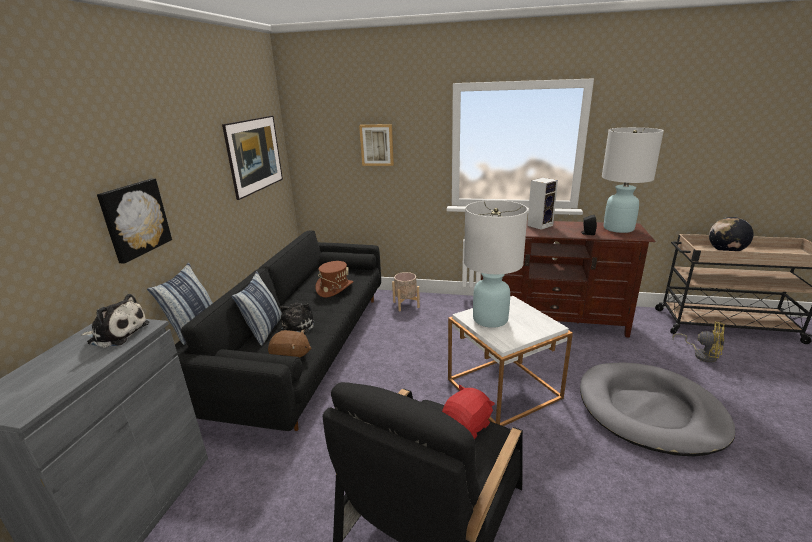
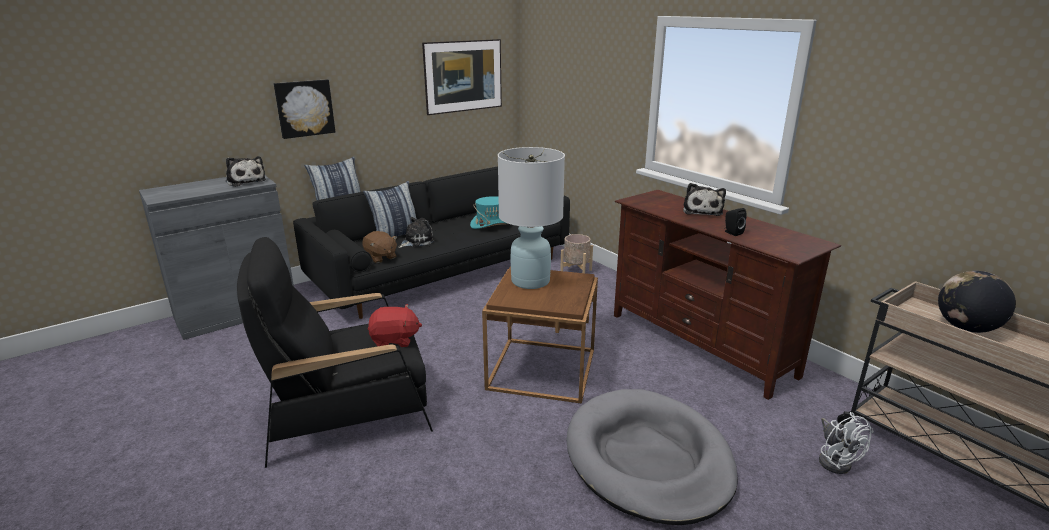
camera: 40 degrees right, 0 degrees up
brown hat [315,261,353,298] -> turquoise hat [470,196,507,229]
picture [359,124,394,166] -> none
white side table [448,296,573,426] -> brown side table [482,266,598,404]
speaker [527,178,558,230] -> plush toy [683,183,726,216]
white table lamp [602,127,664,233] -> none
yellow fan [673,322,725,363] -> white fan [819,412,874,474]

